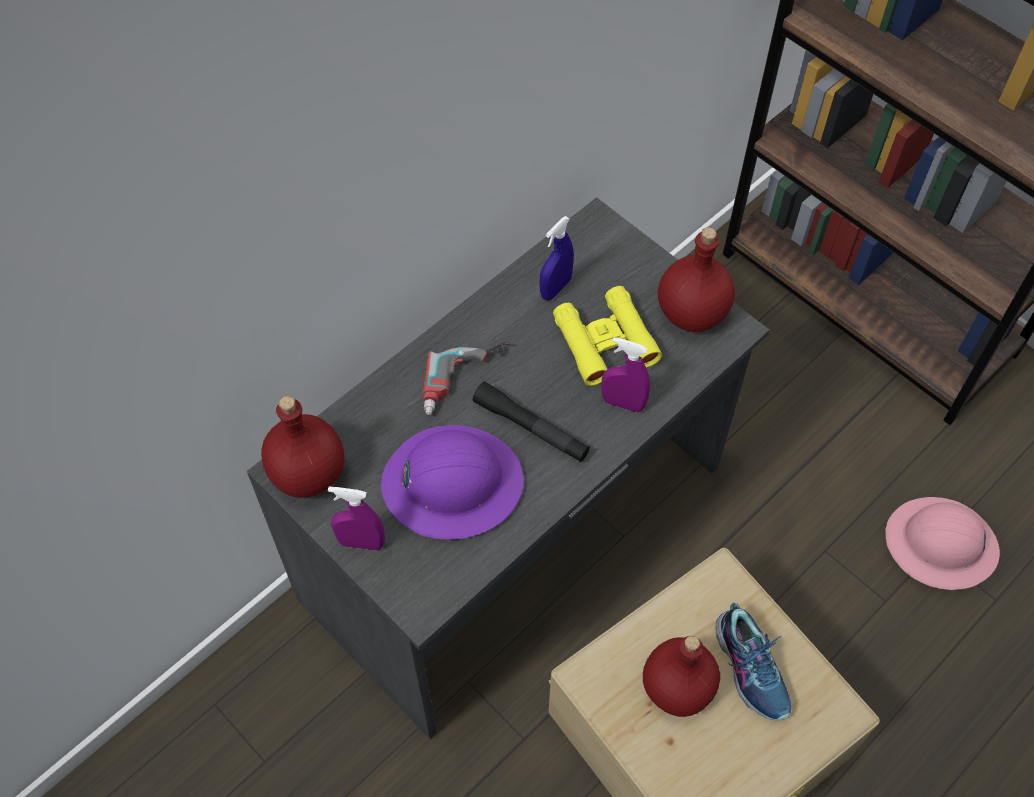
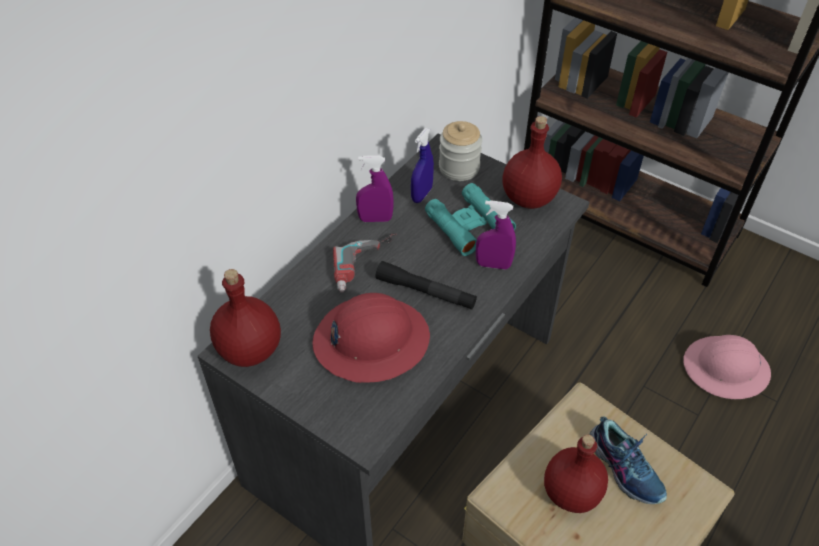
camera: 10 degrees left, 10 degrees down
purple spray bottle [328,486,385,551] -> purple spray bottle moved to [356,156,394,222]
purple hard hat [381,425,524,540] -> red hard hat [312,293,430,383]
yellow binoculars [553,286,662,386] -> turquoise binoculars [425,183,516,256]
none -> jar [439,121,482,181]

